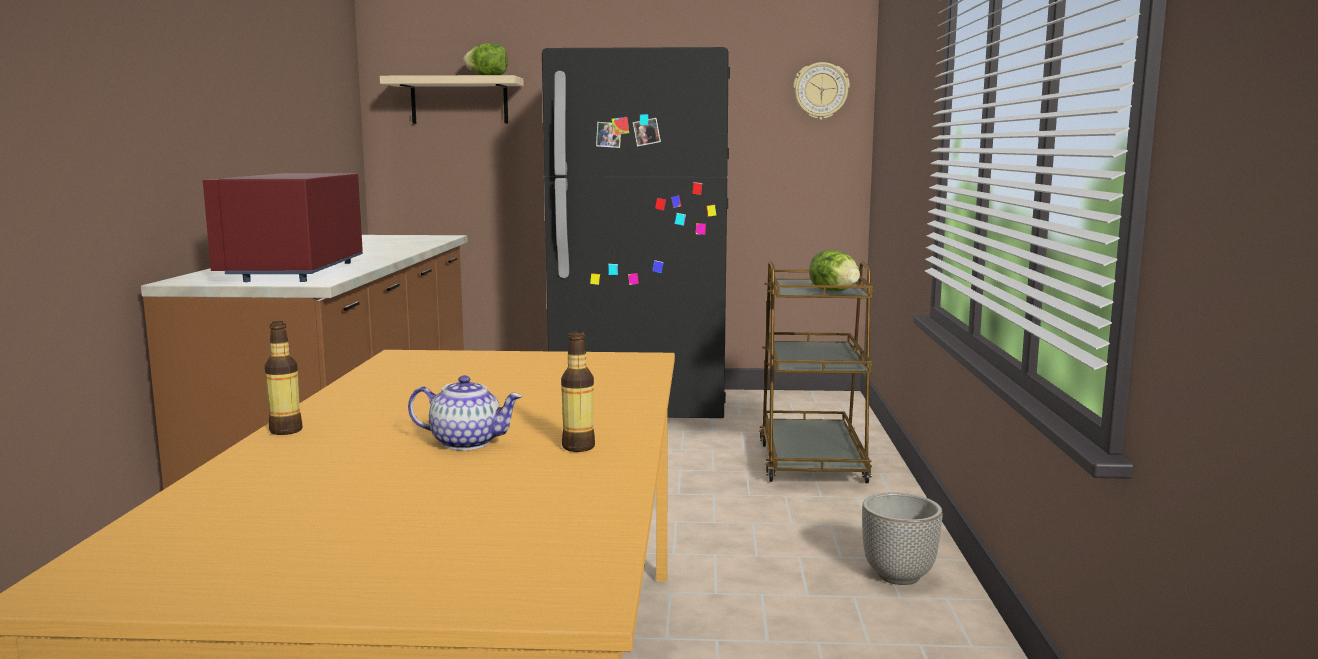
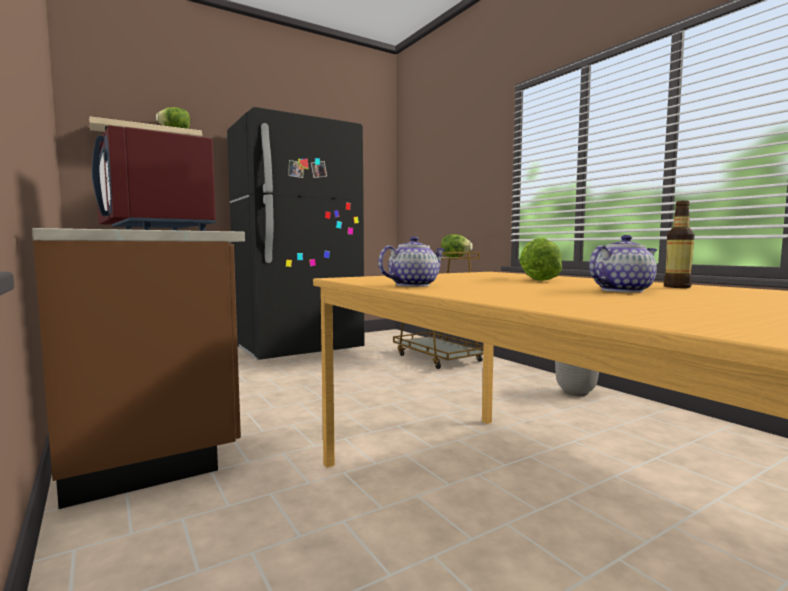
camera: 35 degrees left, 5 degrees down
bottle [265,321,302,435] -> none
wall clock [793,62,850,120] -> none
none -> teapot [378,236,446,287]
none -> lettuce [519,238,562,281]

